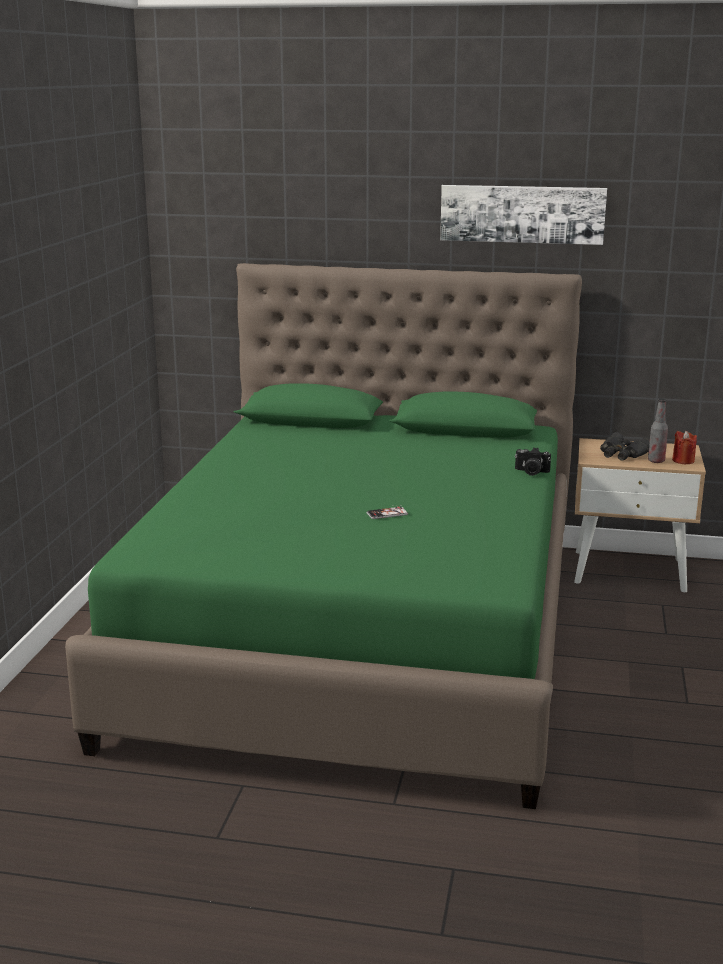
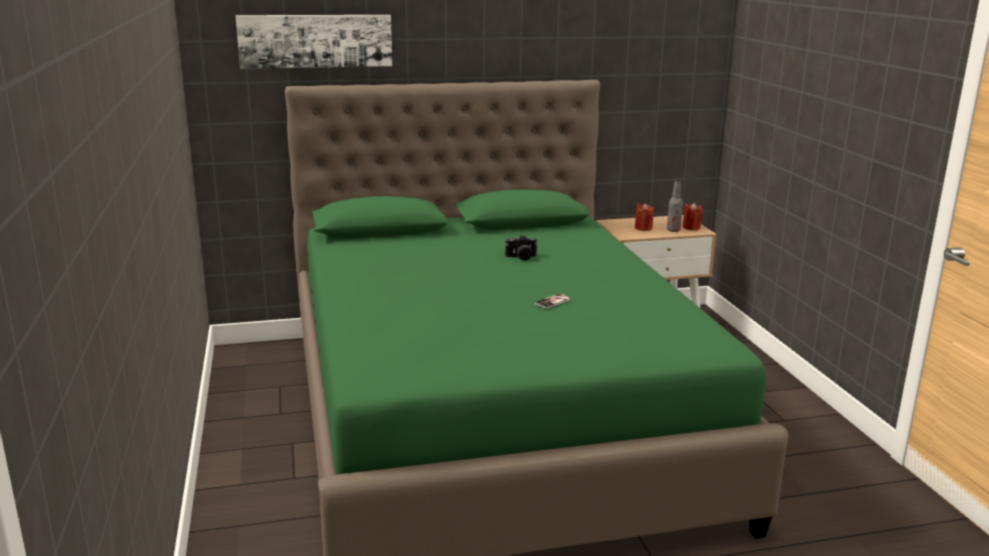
camera: 25 degrees left, 0 degrees up
picture [440,185,607,245] -> picture moved to [236,15,392,69]
camera [515,447,551,476] -> camera moved to [505,235,537,260]
black binoculars [600,432,650,460] -> red candle [635,203,654,231]

